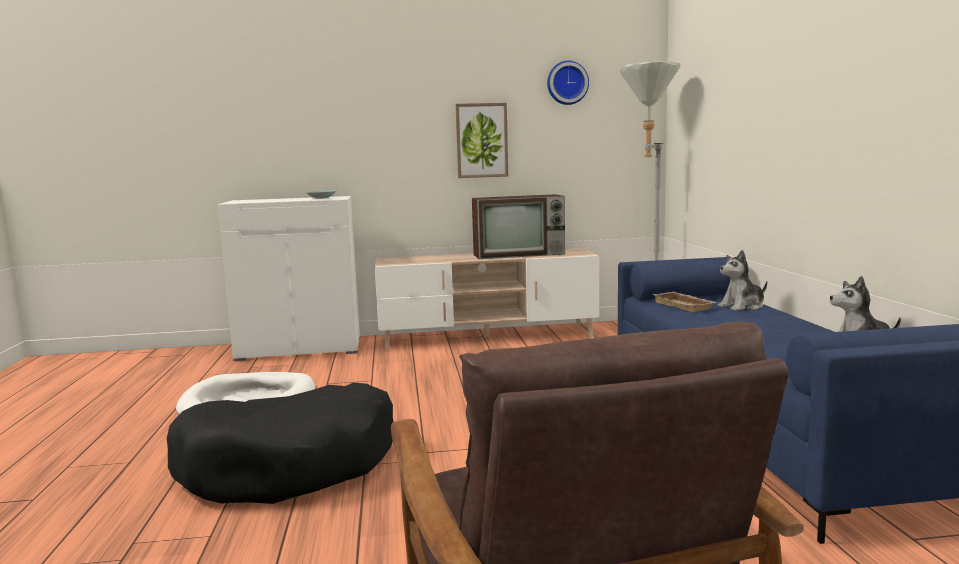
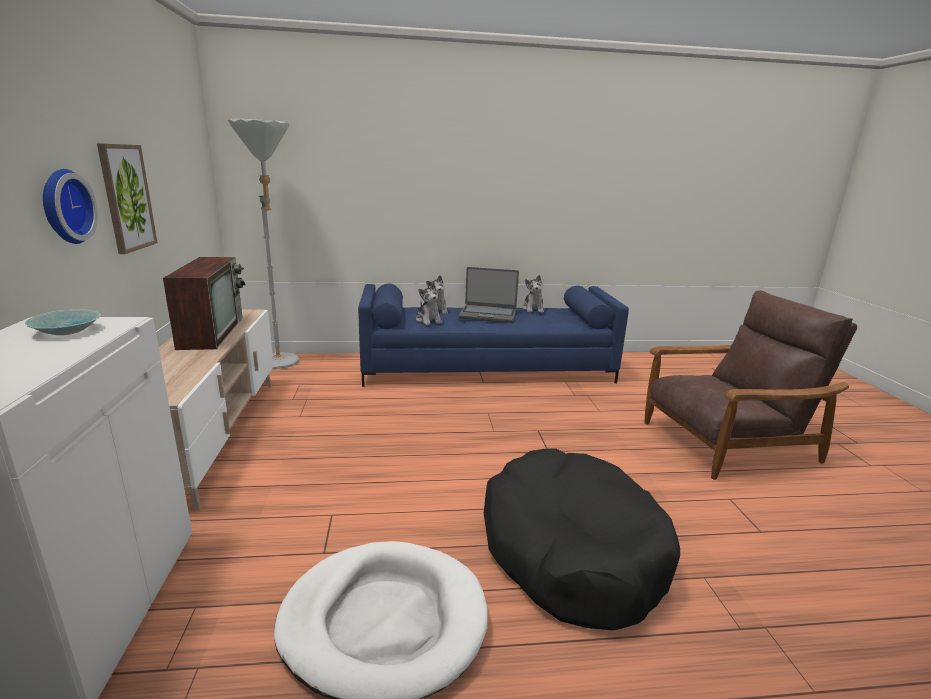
camera: 90 degrees left, 10 degrees up
wall clock [547,61,589,105] -> wall clock moved to [43,169,98,244]
beige tray [653,292,717,312] -> plush toy [416,283,442,325]
none -> laptop [458,267,519,323]

